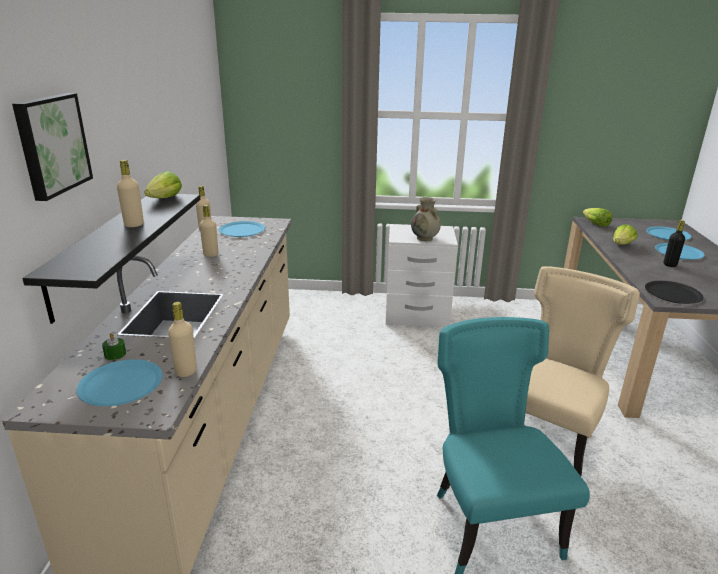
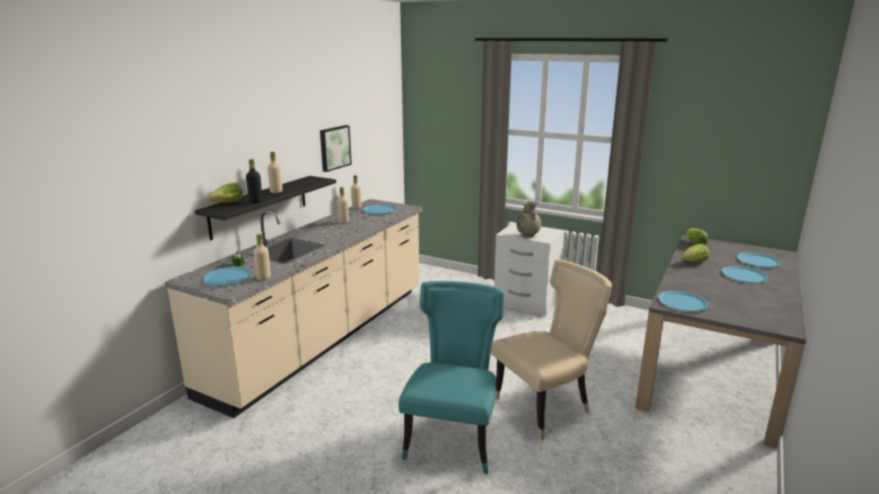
camera: 25 degrees right, 5 degrees down
picture [12,93,93,201] -> picture moved to [320,125,352,172]
lettuce [144,171,182,198] -> lettuce moved to [208,182,243,203]
black plate [645,281,703,304] -> blue plate [658,291,708,311]
black bottle [663,220,685,267] -> black bottle moved to [246,159,262,203]

